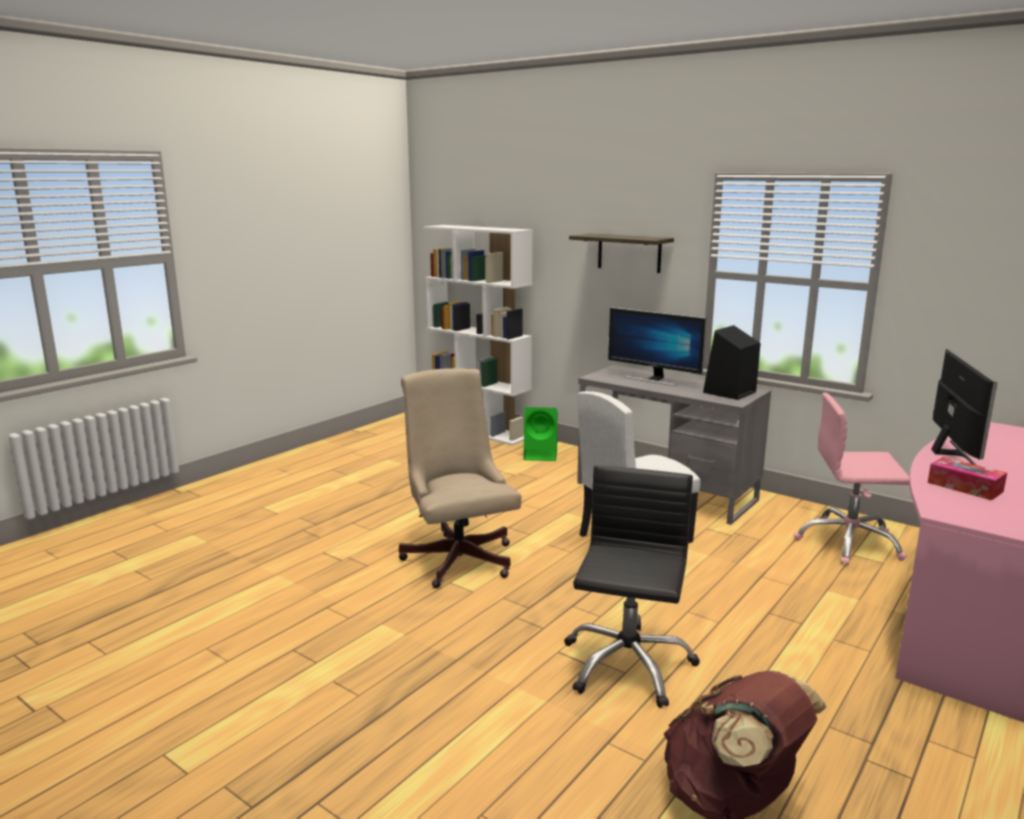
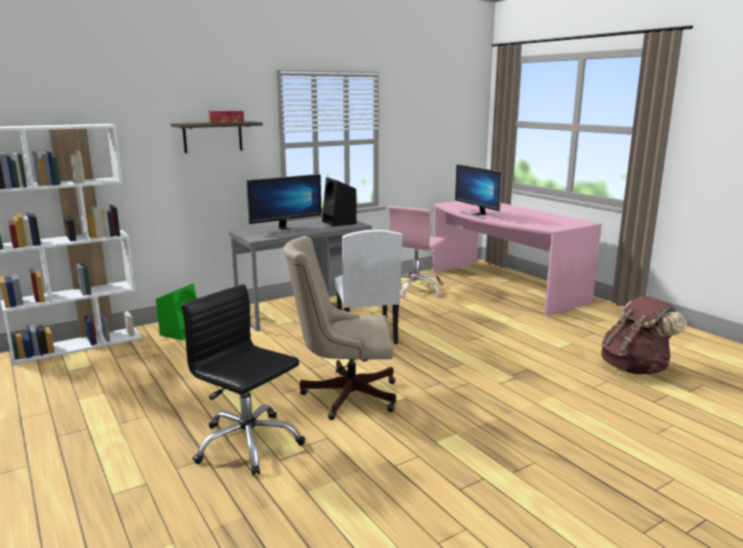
camera: 70 degrees left, 0 degrees up
black office chair [564,465,700,708] -> black office chair moved to [181,284,305,476]
tissue box [928,457,1007,500] -> tissue box moved to [209,111,244,123]
monitor [931,349,997,465] -> monitor turned 150 degrees counterclockwise [455,164,503,219]

